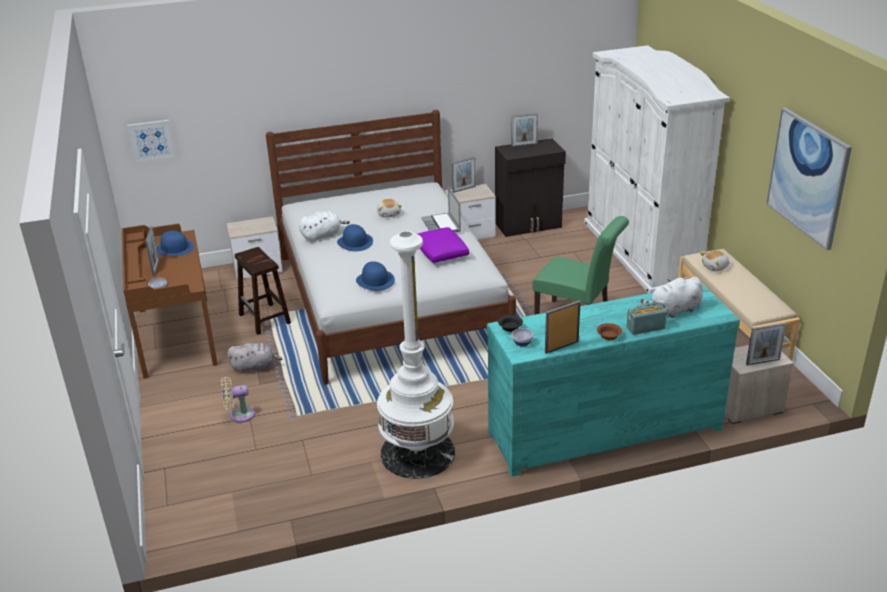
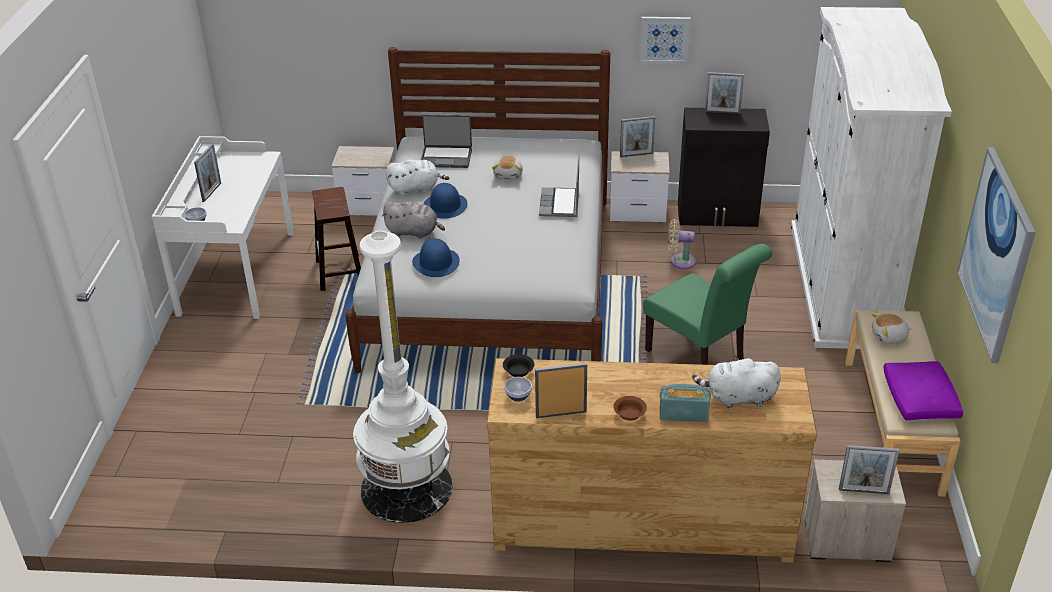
camera: 20 degrees right, 5 degrees up
brown desk [122,224,218,379] -> white desk [152,136,294,319]
picture [128,120,176,163] -> picture moved to [640,17,691,64]
blue hat [157,231,194,256] -> none
beige fan [221,377,255,423] -> beige fan moved to [668,219,696,269]
grey plush toy [227,343,282,373] -> grey plush toy moved to [382,202,445,239]
purple pillow [418,227,469,263] -> purple pillow moved to [883,361,963,420]
turquoise dresser [487,283,740,477] -> brown dresser [487,358,817,563]
none -> laptop [421,115,472,168]

